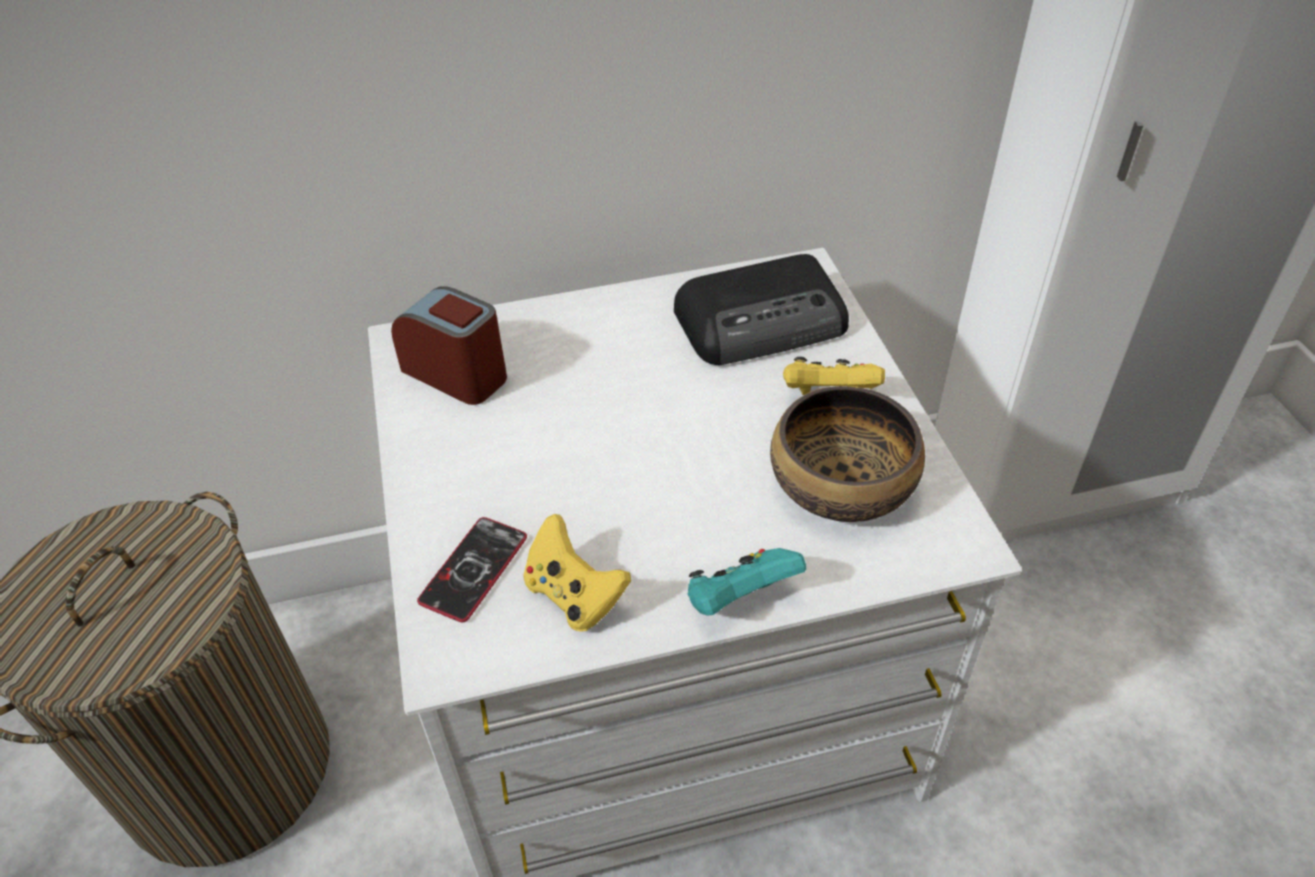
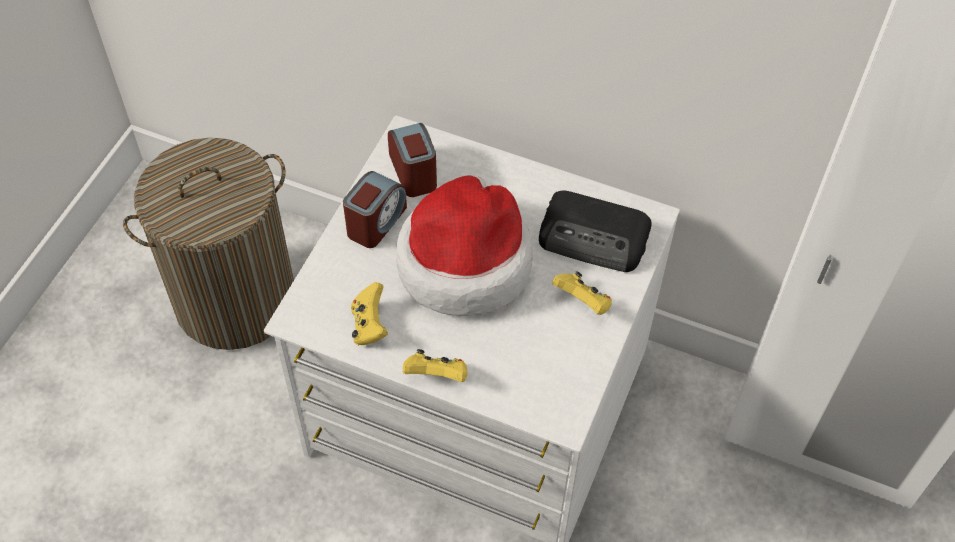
camera: 35 degrees right, 10 degrees up
phone [417,517,527,622] -> none
turquoise game controller [688,548,806,616] -> yellow game controller [403,349,468,382]
bowl [770,386,925,522] -> none
none -> alarm clock [343,171,407,248]
none -> hat [396,175,532,316]

